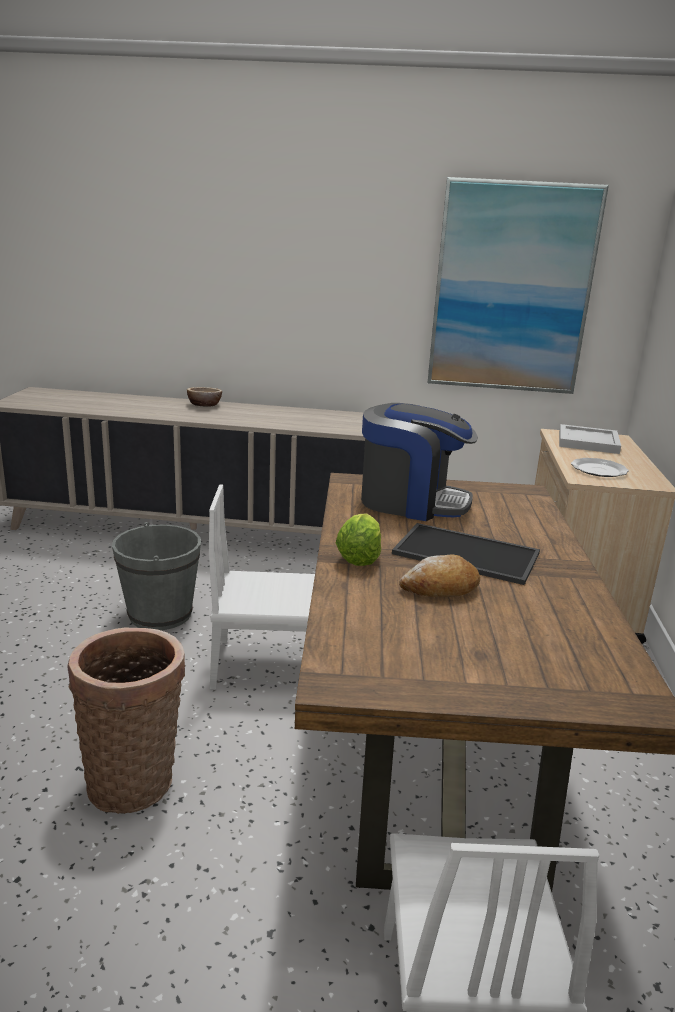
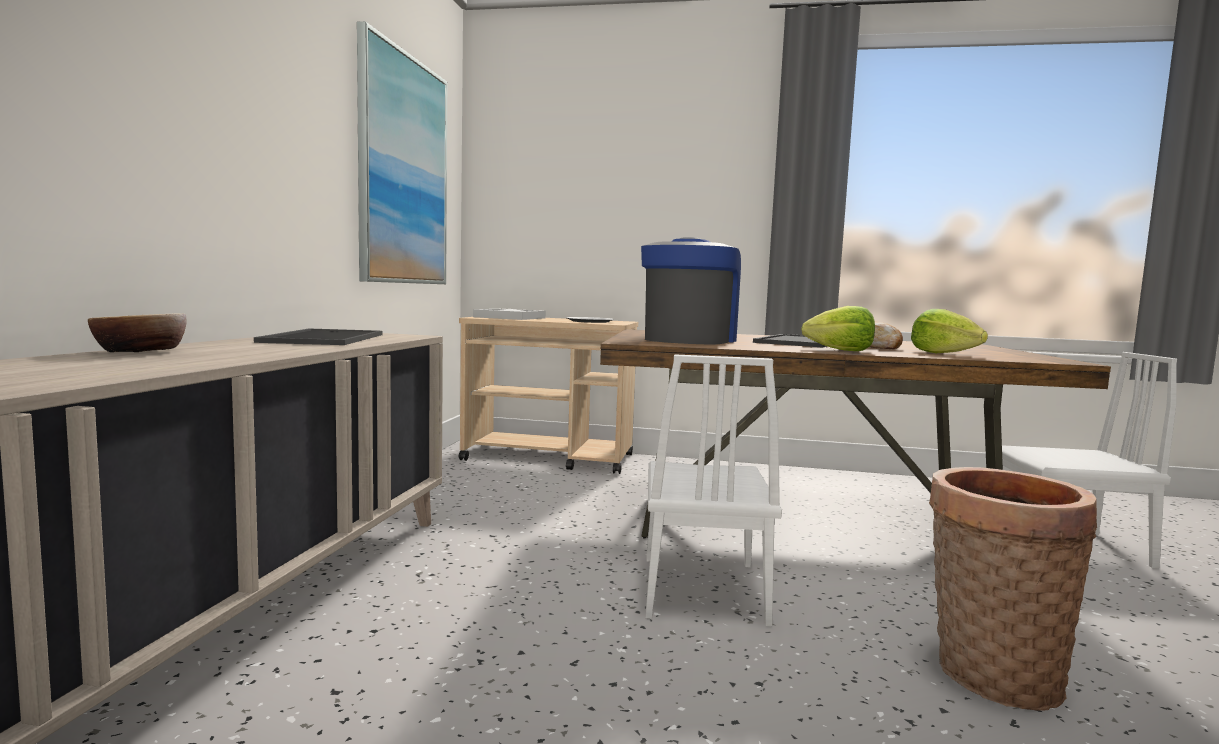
camera: 85 degrees left, 15 degrees down
grey bucket [112,522,201,630] -> none
none -> tray [254,328,382,345]
none -> lettuce [911,309,988,353]

